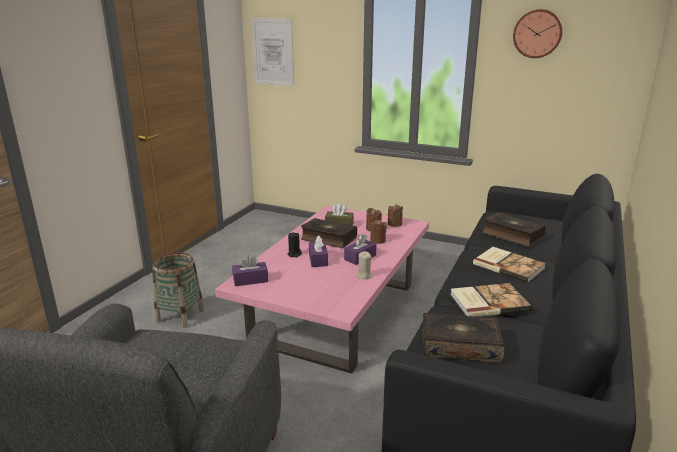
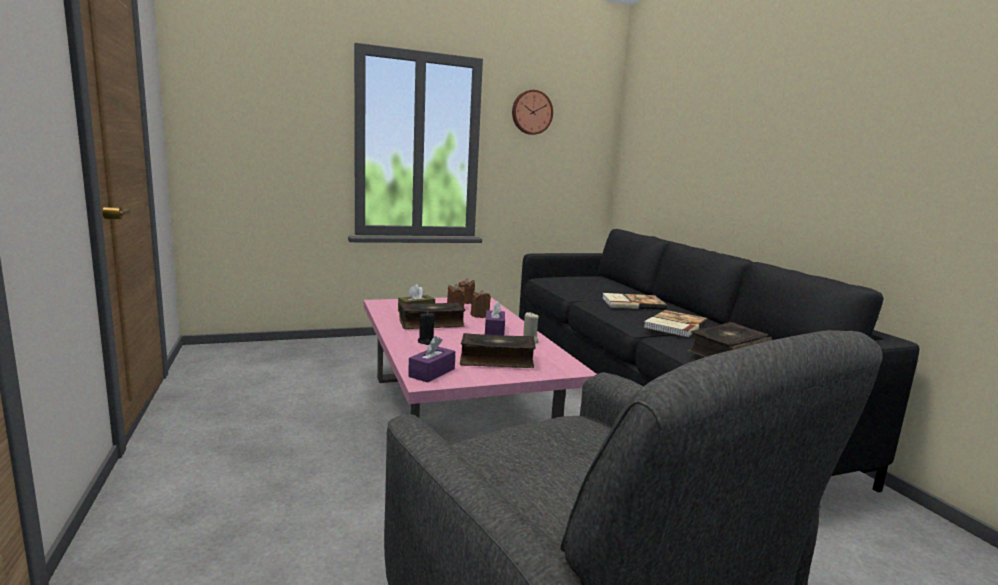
camera: 45 degrees left, 10 degrees down
basket [152,252,204,328] -> none
picture [251,18,294,86] -> none
purple tissue box [309,236,328,267] -> none
book [482,212,546,247] -> book moved to [460,333,536,368]

